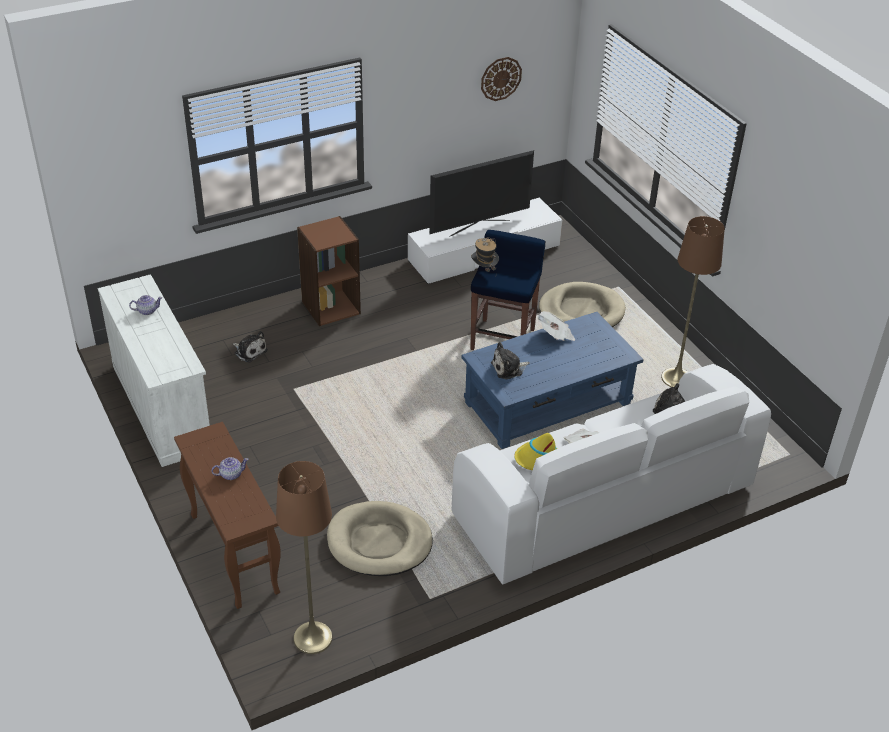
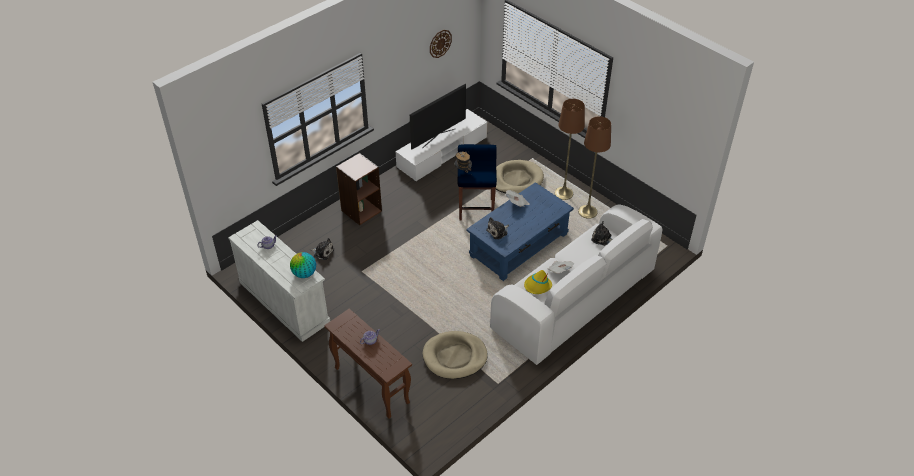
camera: 15 degrees left, 5 degrees up
brown floor lamp [276,461,333,654] -> brown floor lamp moved to [555,99,585,200]
none -> globe [290,252,316,278]

